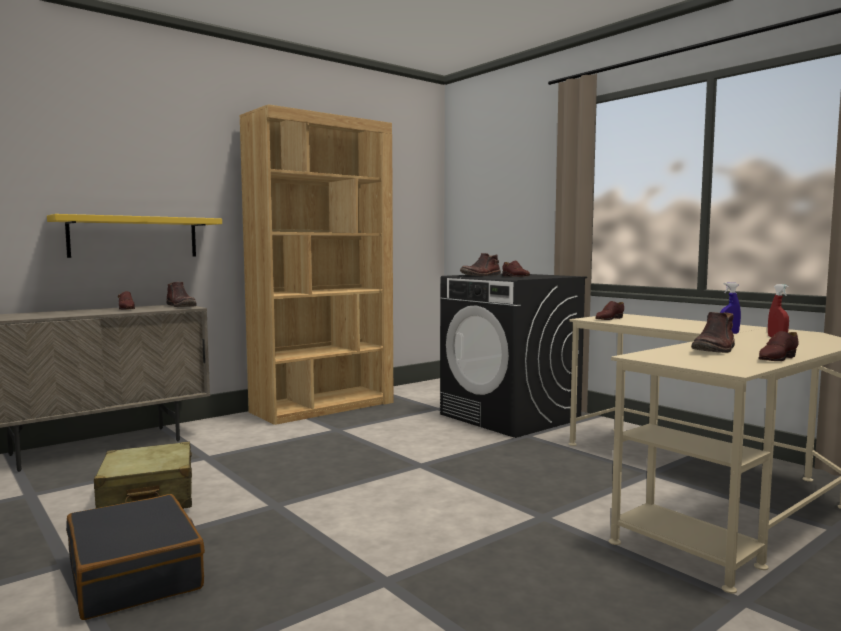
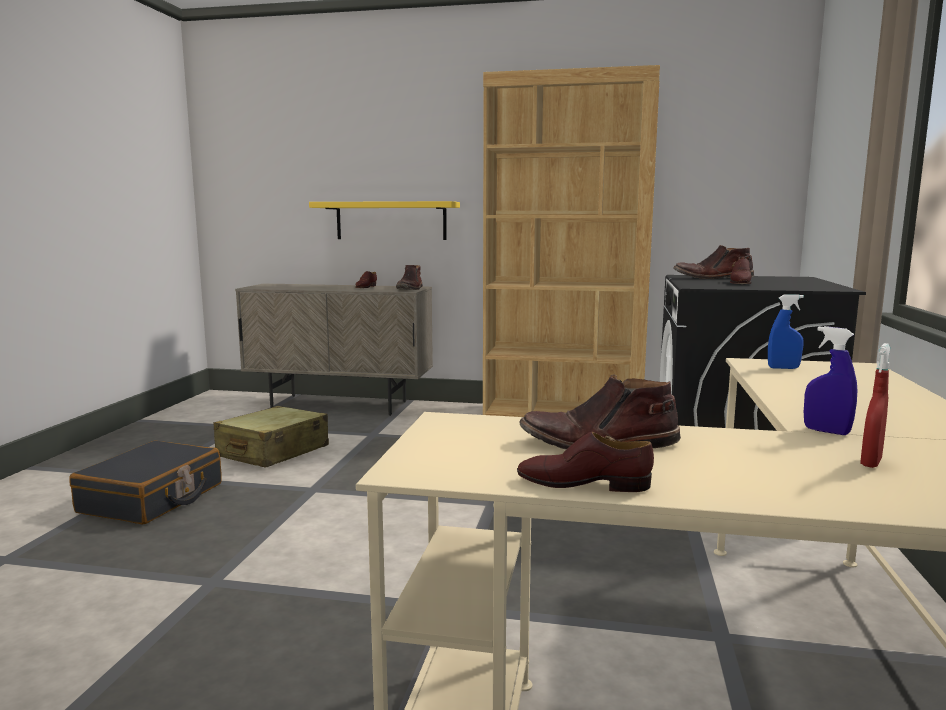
camera: 50 degrees right, 5 degrees up
brown shoe [595,301,624,320] -> blue spray bottle [768,294,804,369]

